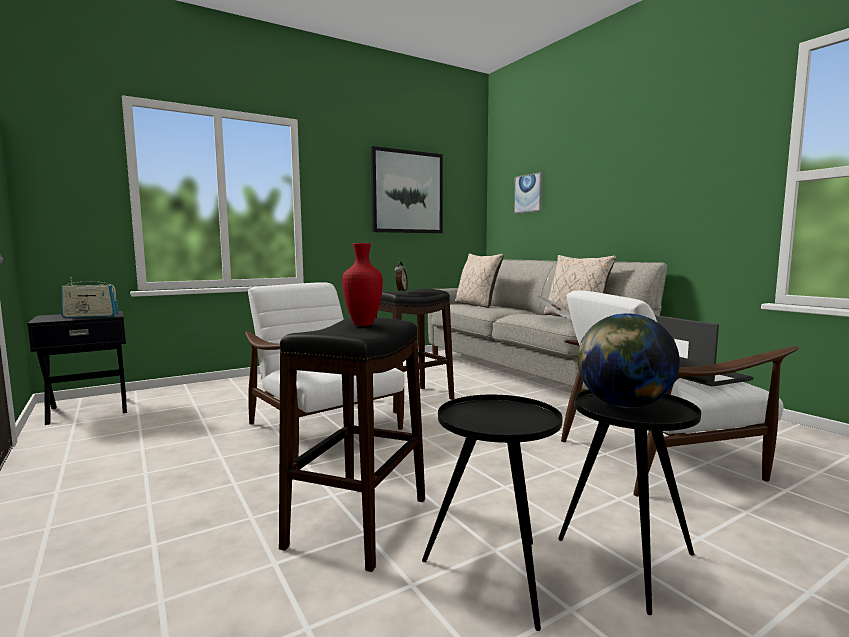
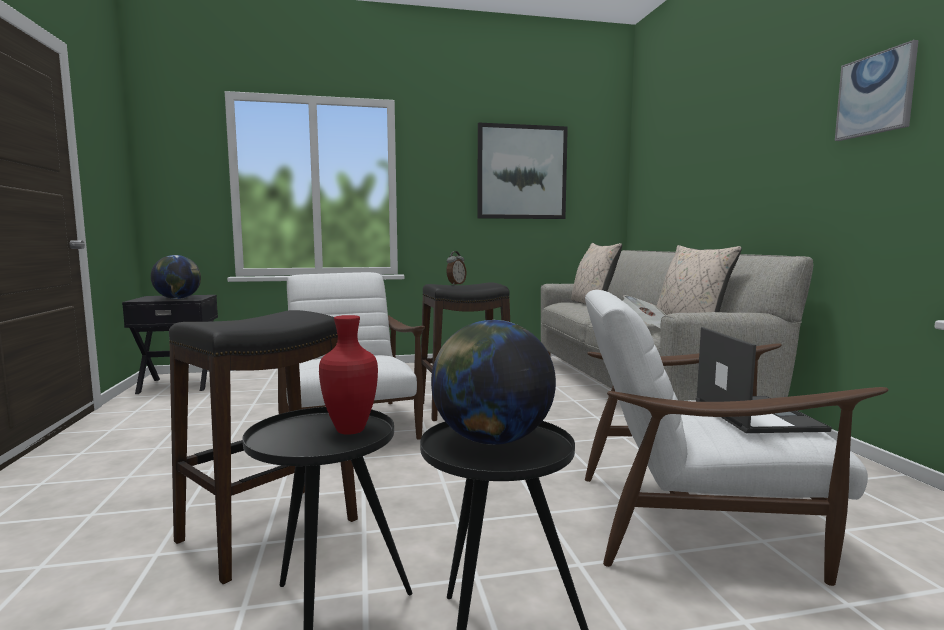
camera: 20 degrees right, 0 degrees up
radio [61,278,119,318] -> globe [151,255,201,299]
red vase [342,243,383,326] -> red vase moved to [319,315,378,435]
picture [514,172,543,214] -> picture moved to [835,40,919,141]

